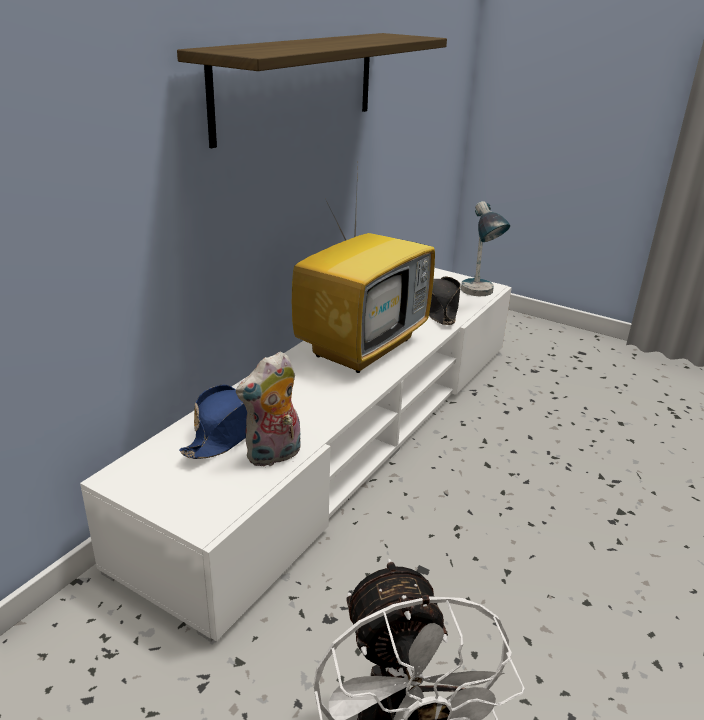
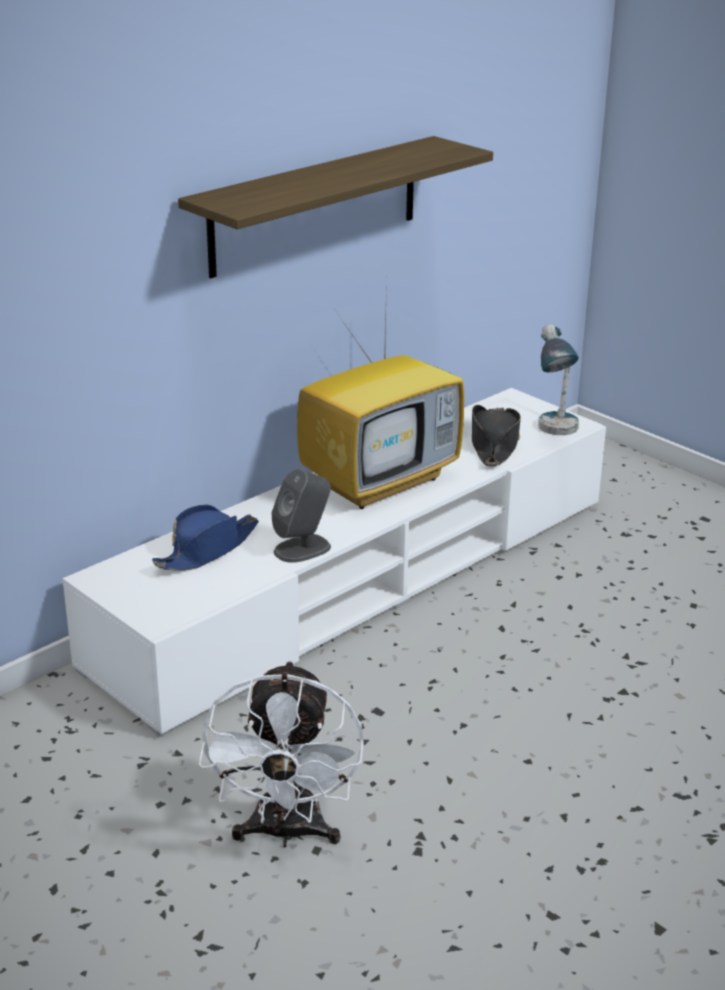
camera: 15 degrees right, 0 degrees up
plush toy [236,351,301,467] -> none
none -> grey speaker [271,468,331,563]

